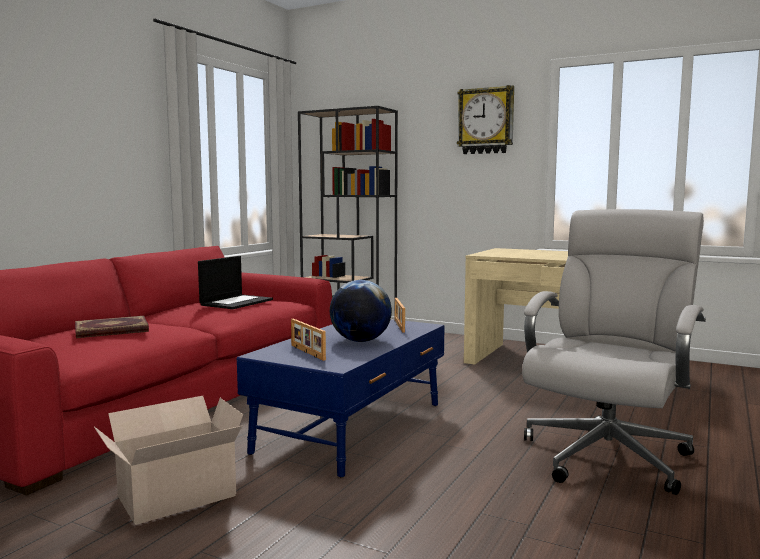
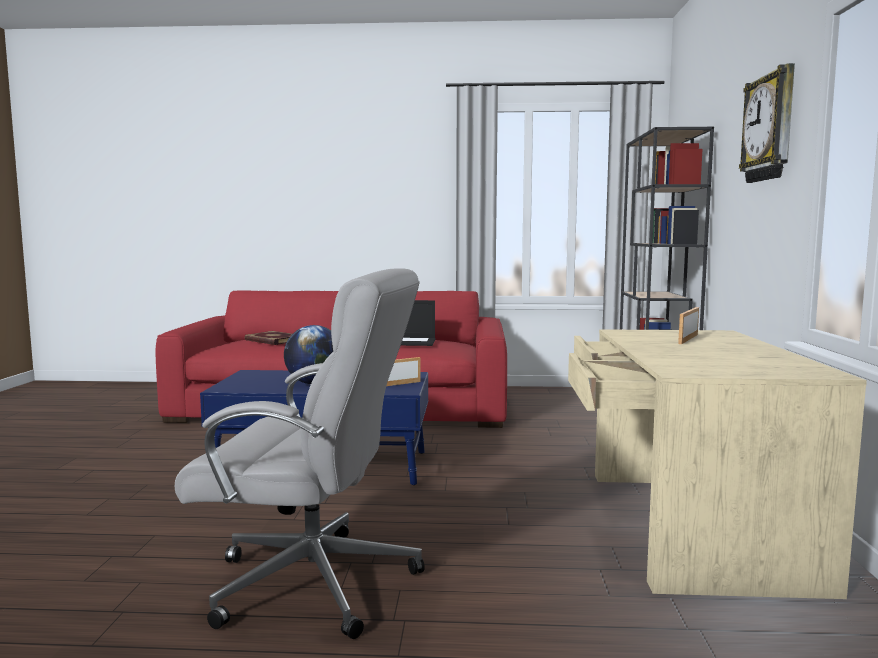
camera: 65 degrees right, 0 degrees up
cardboard box [94,396,243,525] -> none
picture frame [291,319,326,361] -> picture frame moved to [678,307,699,344]

